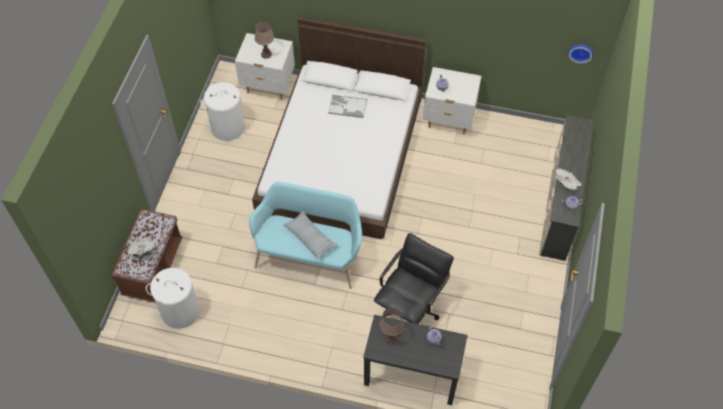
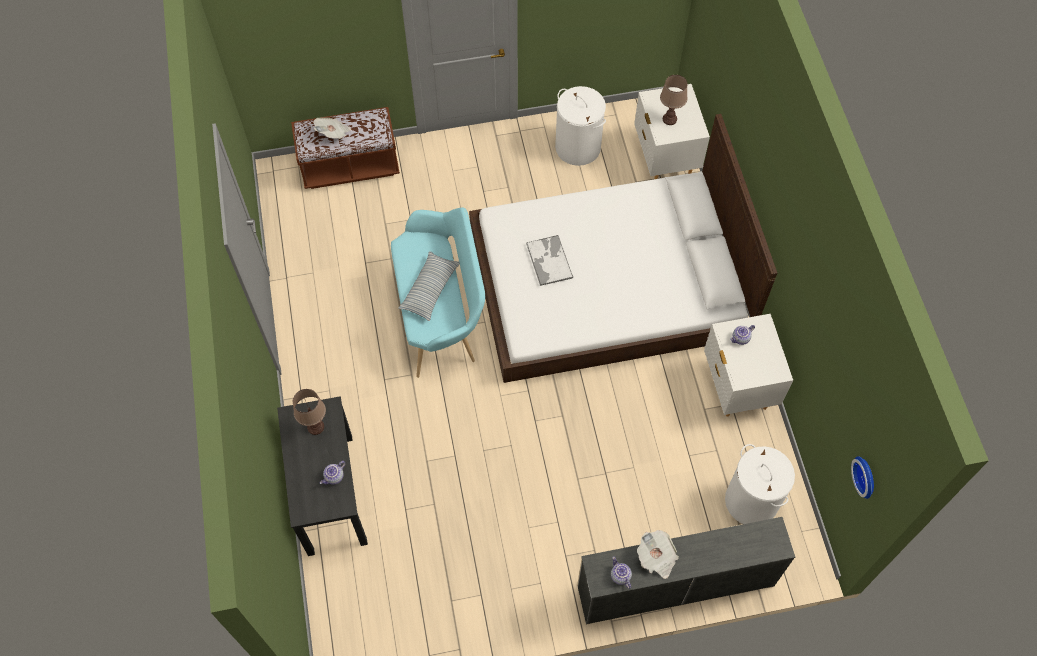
camera: 65 degrees right, 5 degrees up
white laundry basket [146,268,200,329] -> white laundry basket moved to [725,444,795,524]
tray [328,95,367,118] -> tray moved to [526,235,573,286]
black office chair [374,233,454,324] -> none

